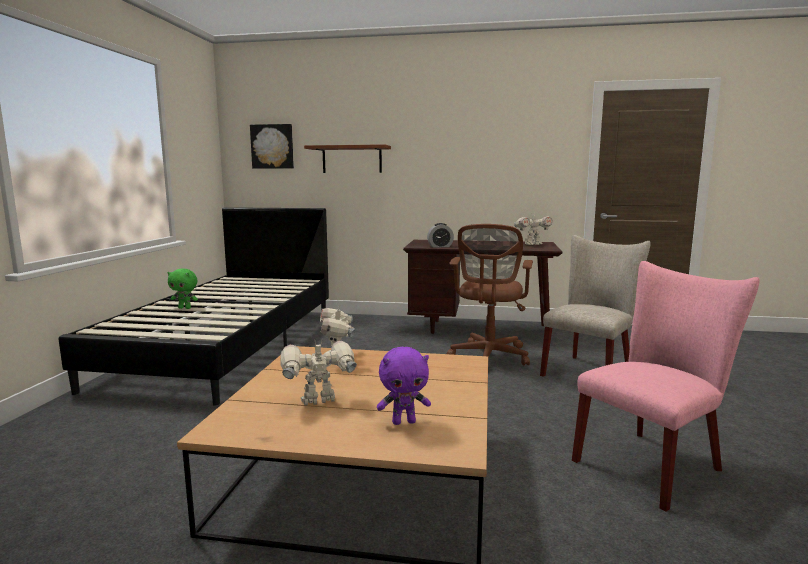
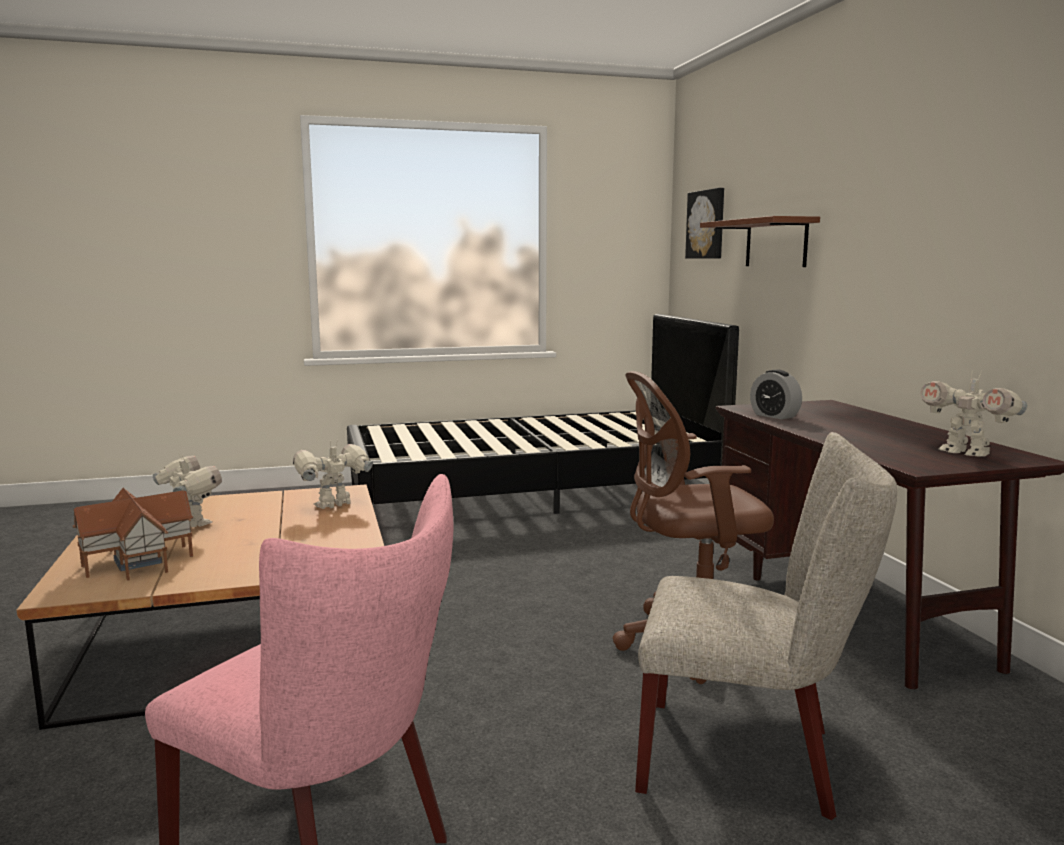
camera: 65 degrees right, 0 degrees up
green plush toy [168,269,198,309] -> none
purple plush toy [377,347,431,425] -> toy house [73,488,193,581]

